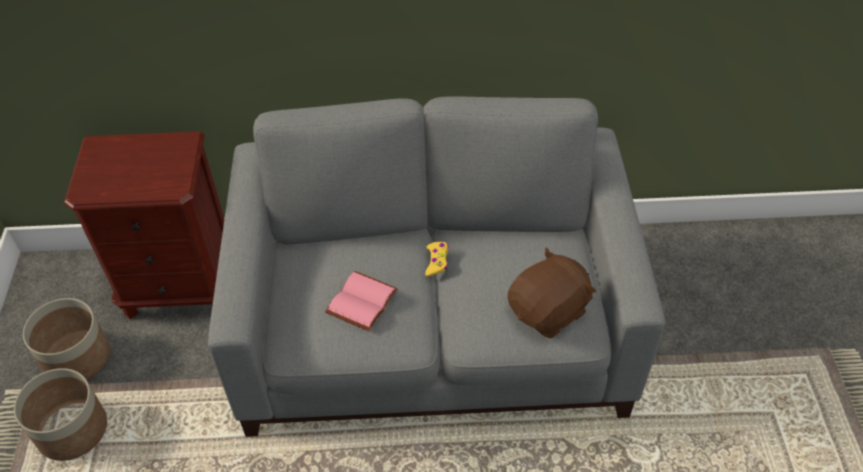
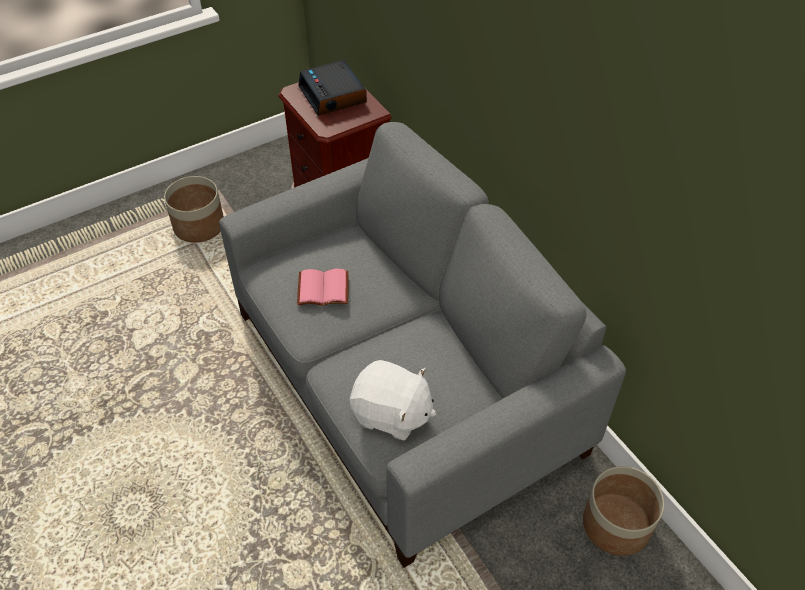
camera: 60 degrees right, 0 degrees up
planter [23,298,110,380] -> planter moved to [583,466,665,556]
yellow game controller [425,242,449,277] -> none
brown plush toy [508,247,596,338] -> white plush toy [350,360,436,441]
none -> alarm clock [298,60,367,116]

